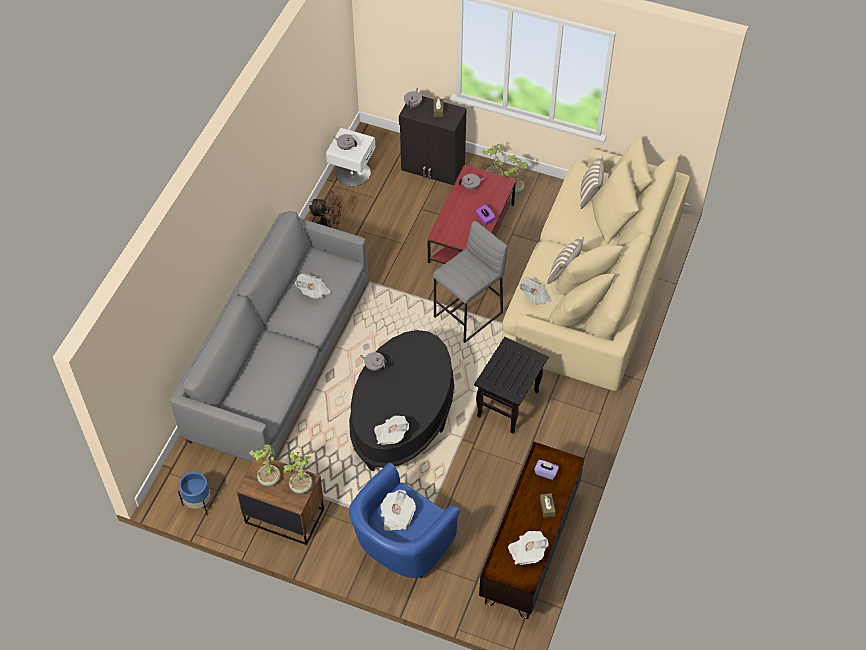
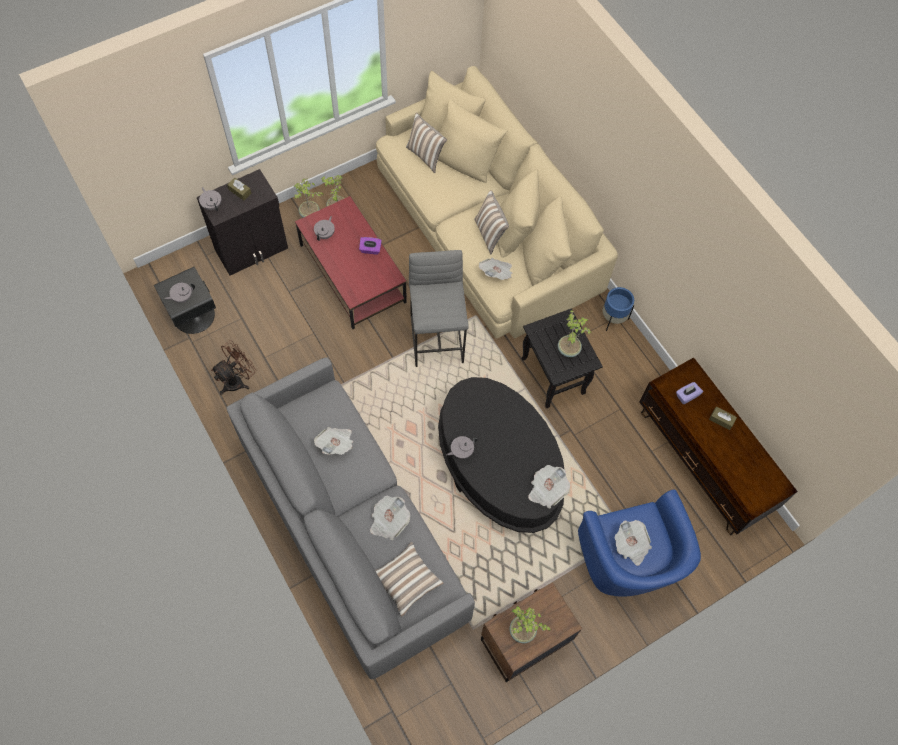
camera: 55 degrees left, 10 degrees up
blue planter [178,472,211,515] -> blue planter moved to [603,287,634,331]
potted plant [283,452,313,494] -> potted plant moved to [558,310,591,357]
white nightstand [326,128,375,186] -> black nightstand [154,267,216,334]
newspaper [508,531,549,565] -> newspaper moved to [370,496,410,540]
none -> pillow [375,542,443,616]

